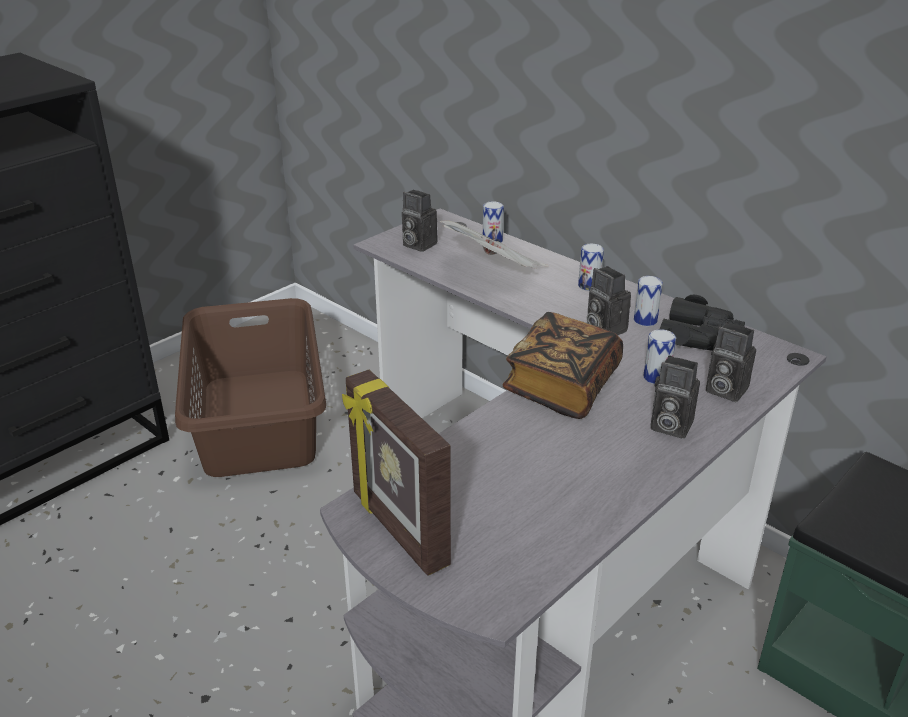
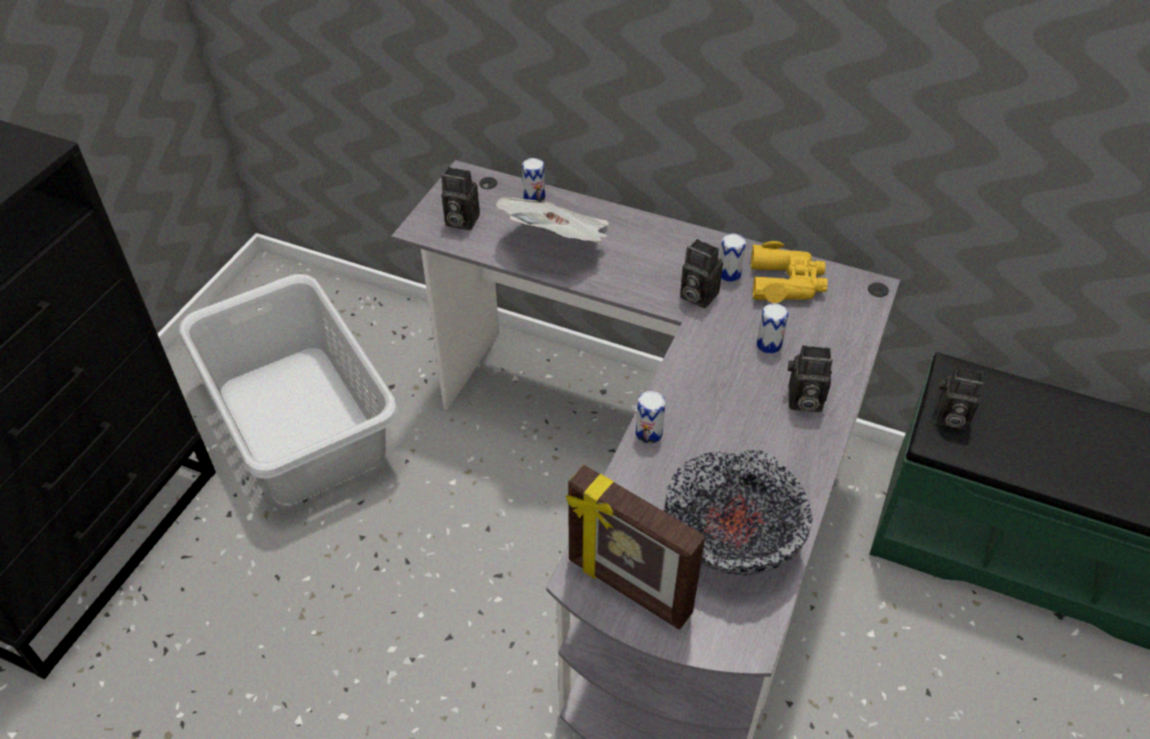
camera: 20 degrees left, 15 degrees up
brown laundry basket [175,298,326,477] -> grey laundry basket [179,274,399,504]
book [503,312,623,419] -> none
can [578,244,604,291] -> can moved to [636,391,665,444]
black binoculars [660,295,745,351] -> yellow binoculars [751,241,828,303]
camera [706,322,756,402] -> camera moved to [936,367,984,430]
none -> bowl [664,449,813,576]

